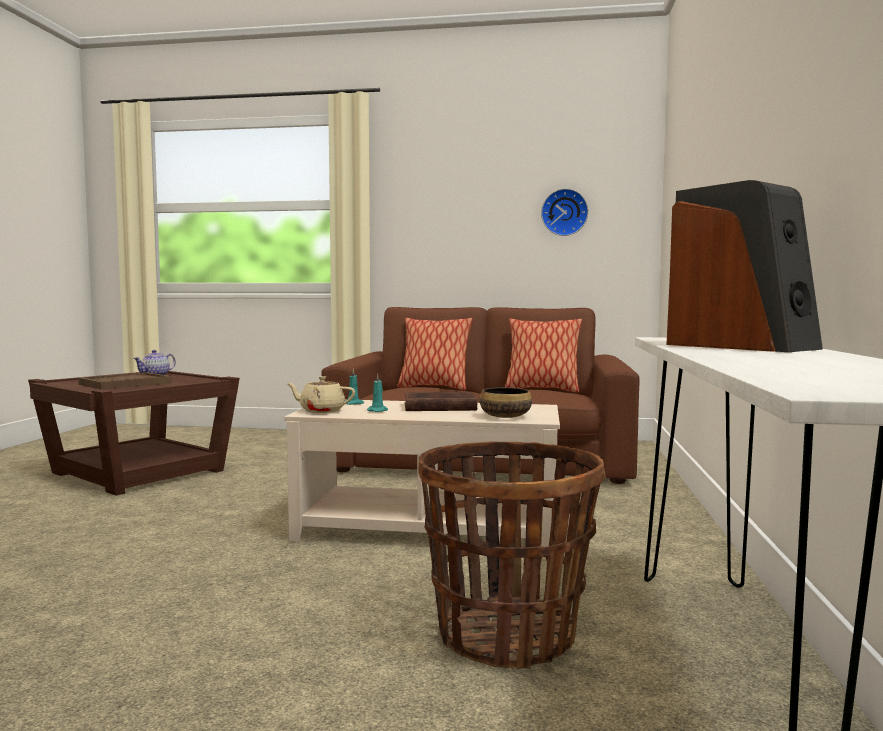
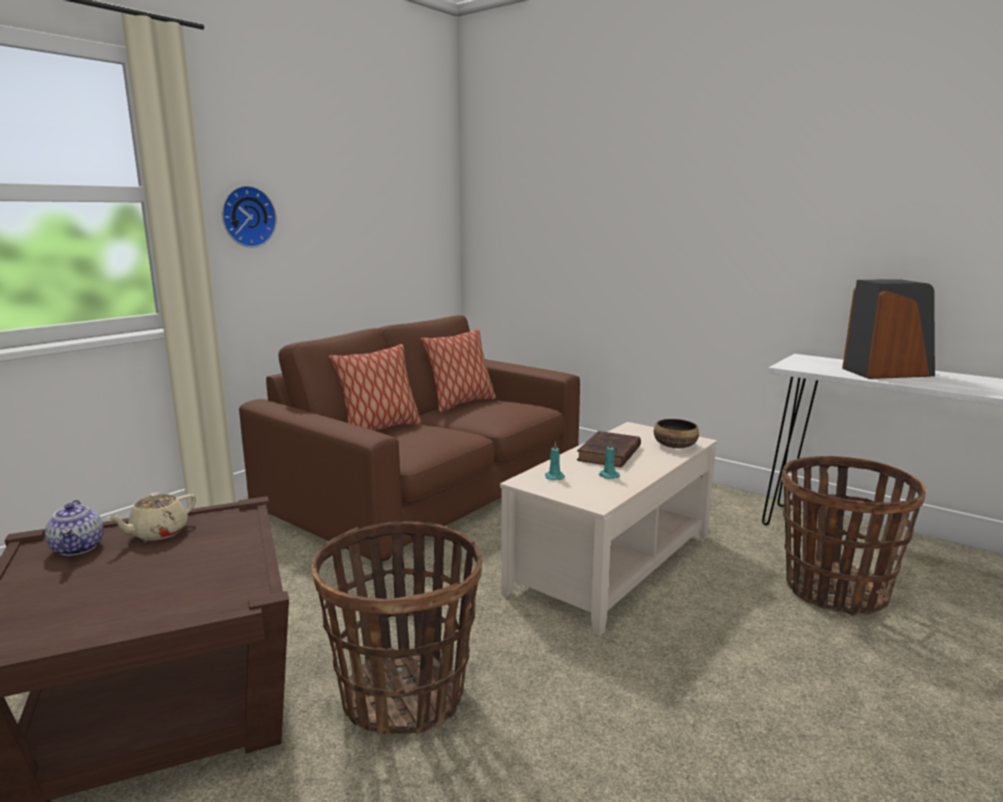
camera: 60 degrees left, 10 degrees up
brown tray [78,372,172,390] -> none
beige teapot [286,376,355,413] -> beige teapot moved to [107,492,196,541]
wall clock [541,188,589,236] -> wall clock moved to [222,185,277,248]
none -> basket [312,521,483,735]

